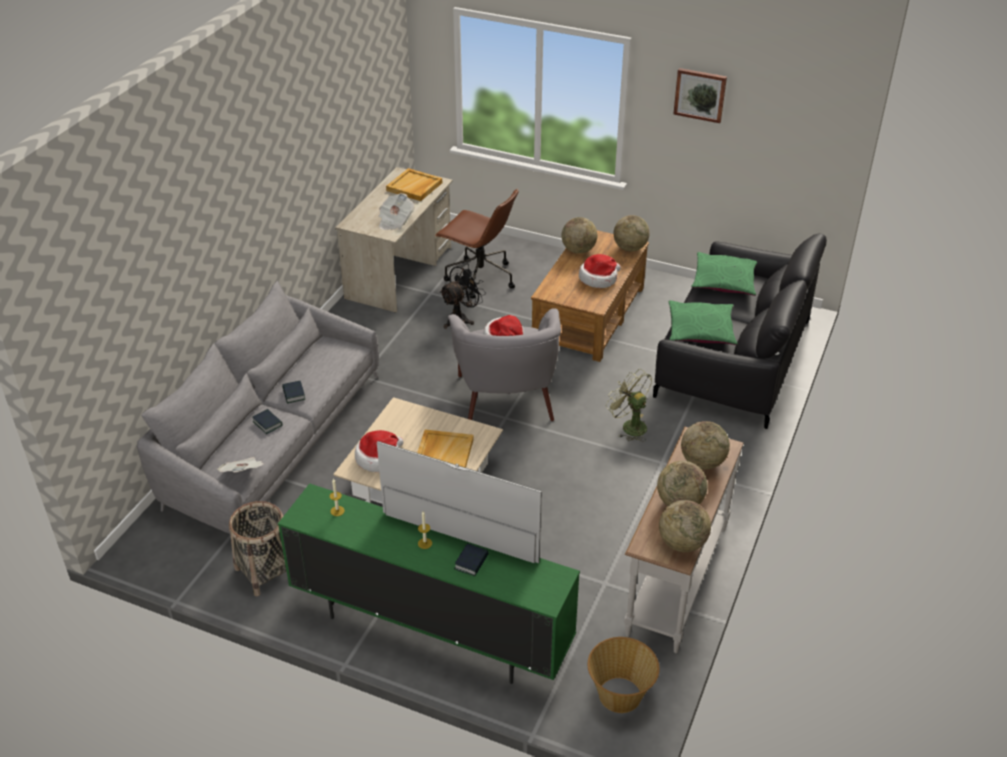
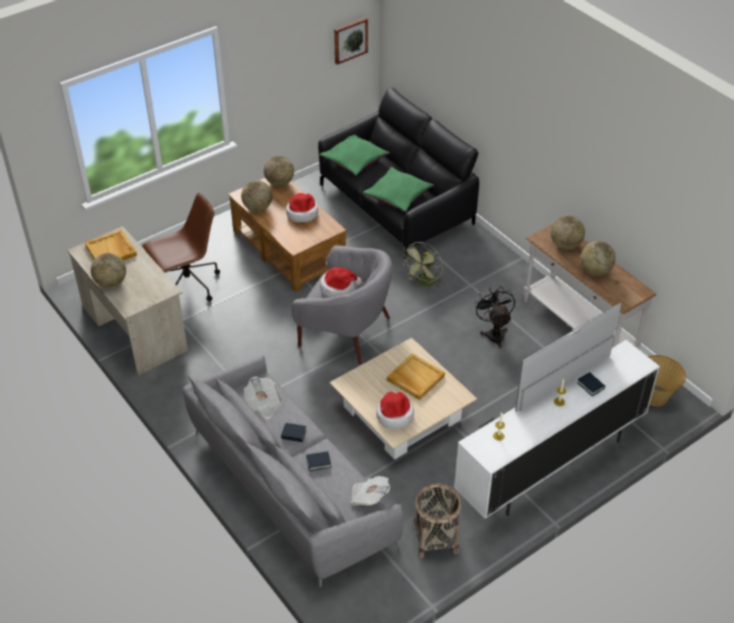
camera: 60 degrees left, 5 degrees up
green tv stand [278,483,580,684] -> white tv stand [454,340,660,519]
newspaper [378,193,414,230] -> newspaper moved to [244,376,283,419]
black fan [439,264,486,329] -> black fan moved to [474,286,515,348]
green fan [606,369,652,441] -> green fan turned 45 degrees counterclockwise [402,242,443,287]
globe [659,500,711,552] -> globe moved to [91,253,126,288]
picture [673,68,727,123] -> picture moved to [334,17,368,65]

